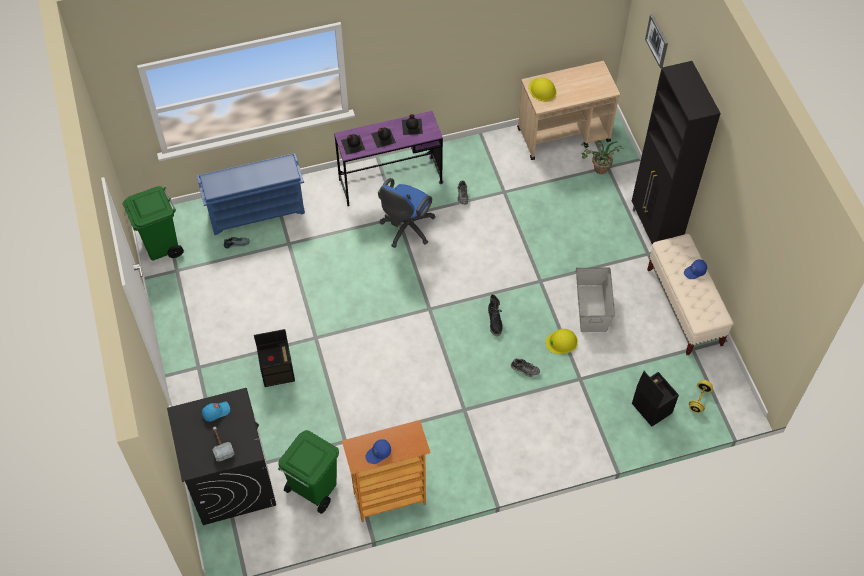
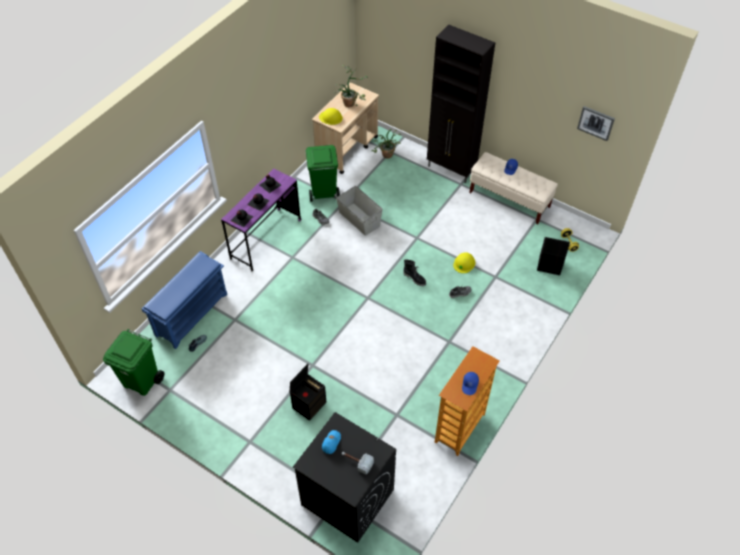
camera: 40 degrees left, 5 degrees down
green trash can [278,430,339,514] -> green trash can moved to [306,145,340,202]
blue office chair [378,178,436,248] -> none
grey storage box [576,267,615,332] -> grey storage box moved to [336,186,383,236]
picture [645,14,668,68] -> picture moved to [577,106,615,141]
none -> potted plant [334,65,368,107]

